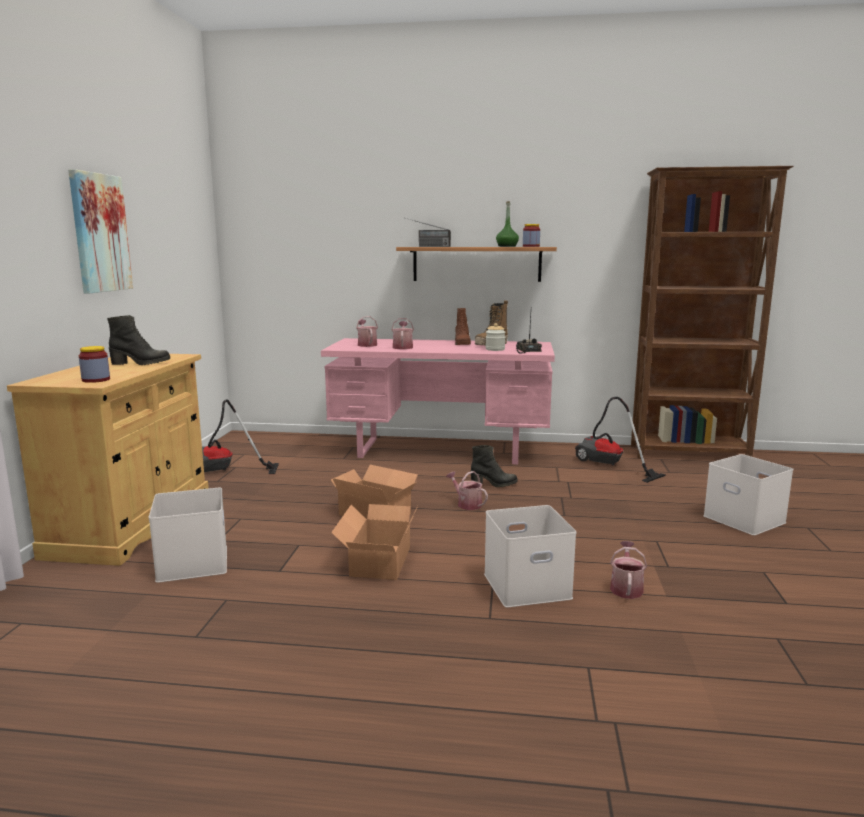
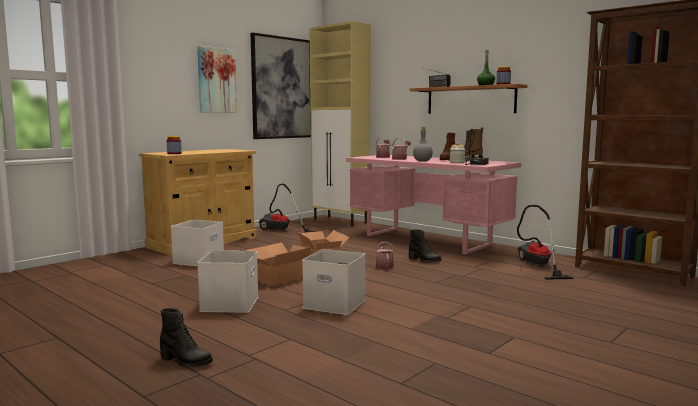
camera: 35 degrees right, 5 degrees down
black boot [107,315,170,365] -> black boot moved to [160,308,213,368]
watering can [610,541,647,599] -> none
white storage box [703,454,793,535] -> white storage box moved to [197,250,259,313]
none -> picture [251,33,311,139]
none -> beige cabinet [309,21,371,226]
none -> grey bottle [413,127,433,162]

